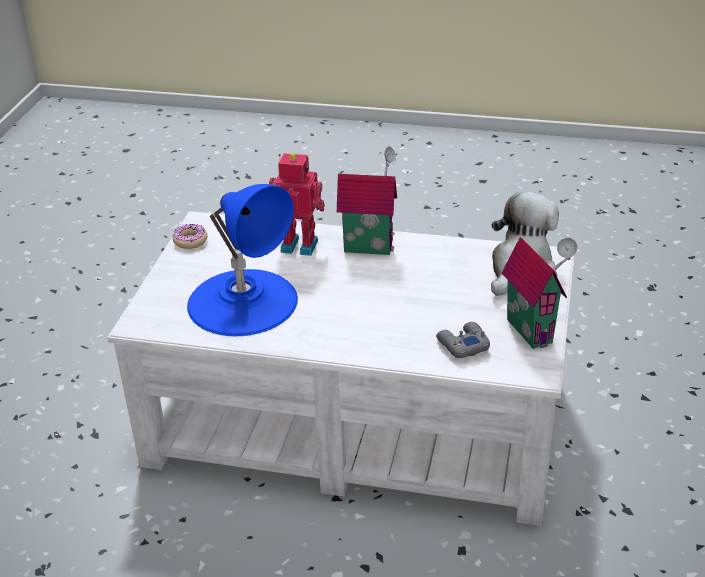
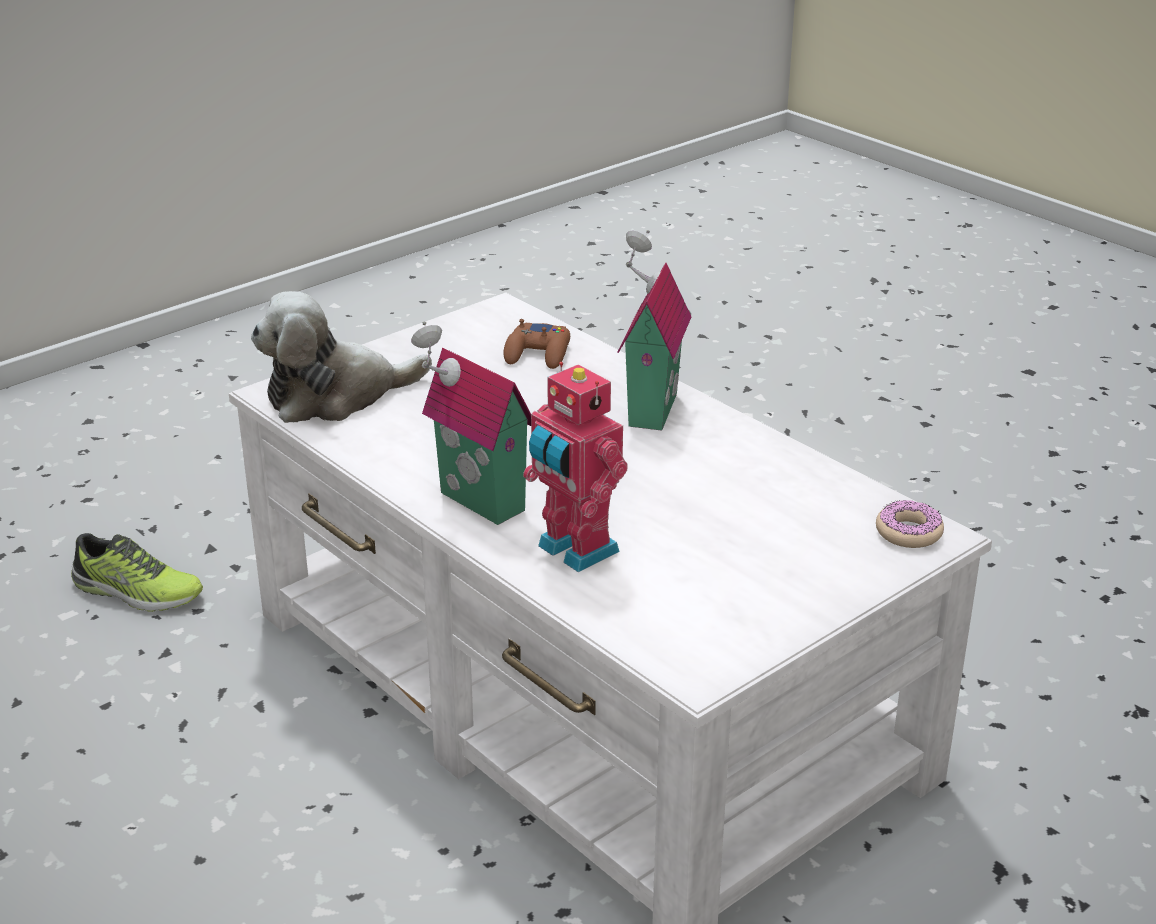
camera: 145 degrees left, 5 degrees down
donut [173,224,208,249] -> donut moved to [876,500,944,548]
blue table lamp [187,184,298,336] -> none
grey game controller [436,322,490,358] -> brown game controller [503,319,570,369]
toy house [502,237,578,349] -> toy house moved to [618,230,691,431]
none -> shoe [71,533,203,612]

